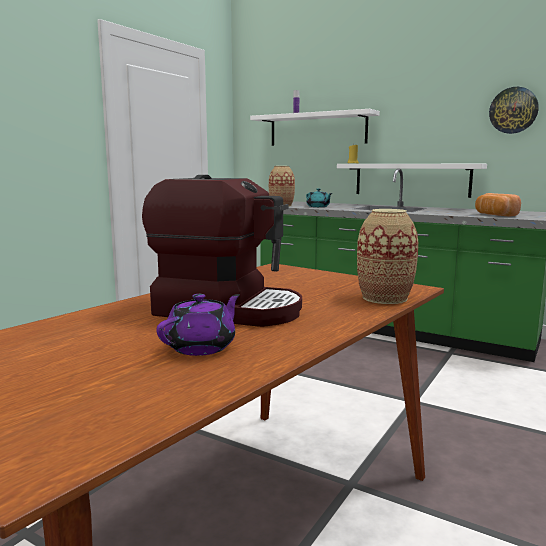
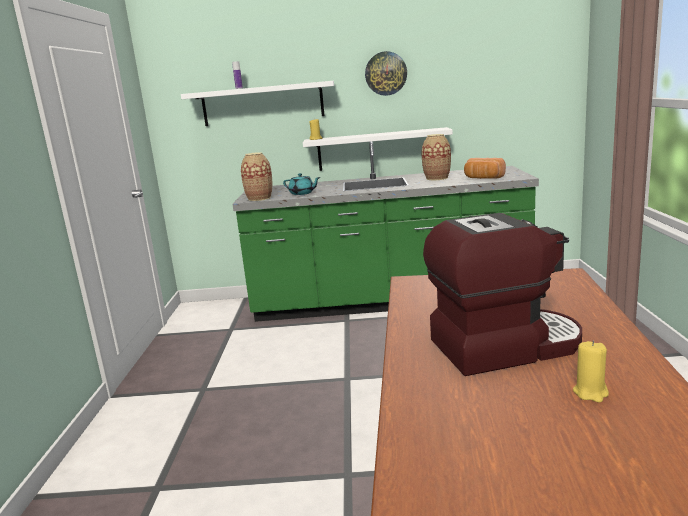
camera: 30 degrees left, 5 degrees up
purple teapot [156,294,240,356] -> yellow candle [573,341,609,402]
vase [357,209,418,304] -> vase moved to [422,134,451,180]
wall clock [489,87,539,134] -> wall clock moved to [365,51,407,96]

